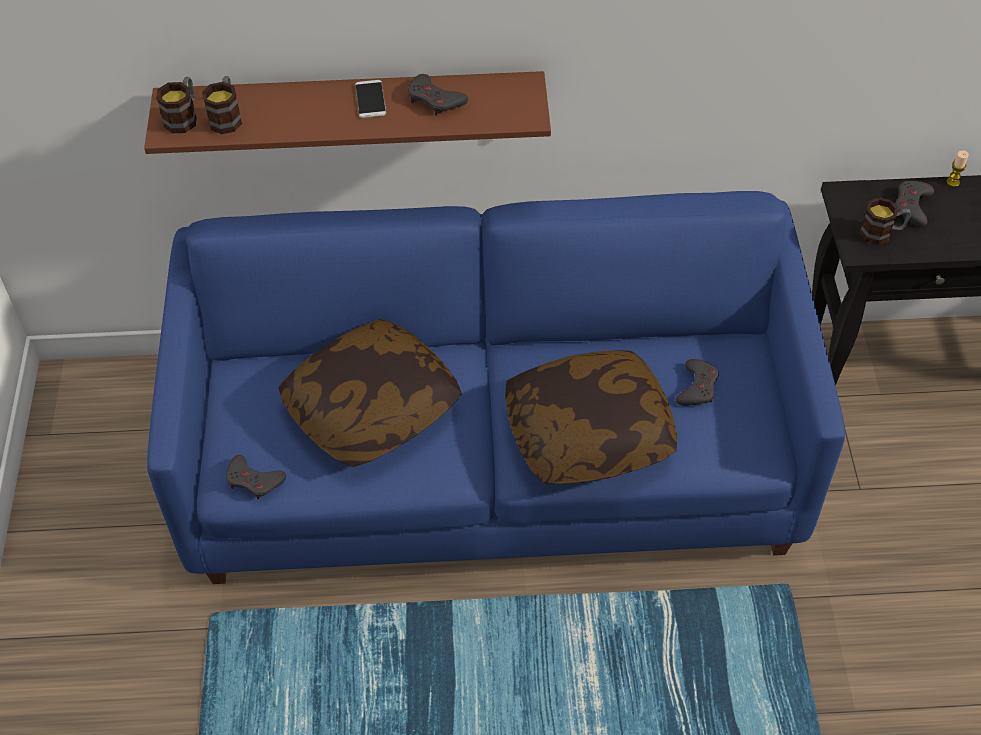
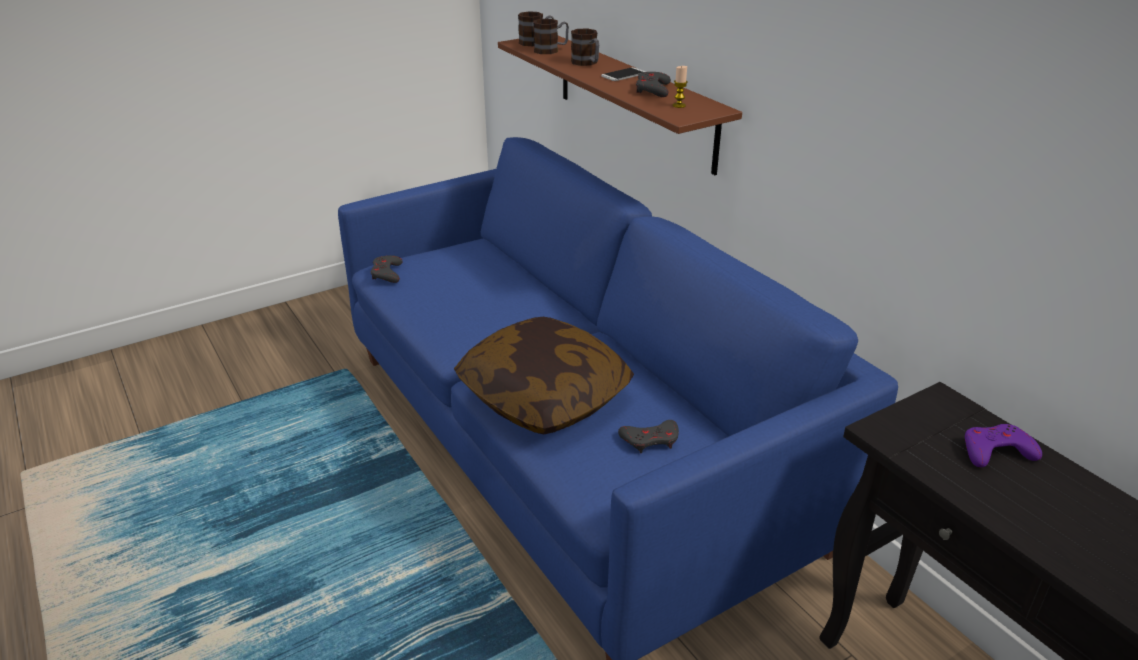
camera: 60 degrees right, 20 degrees down
pillow [278,319,462,467] -> none
mug [859,197,911,245] -> mug moved to [571,28,599,66]
grey game controller [895,181,934,226] -> purple game controller [965,424,1042,467]
candle [946,150,969,187] -> candle moved to [673,66,688,108]

